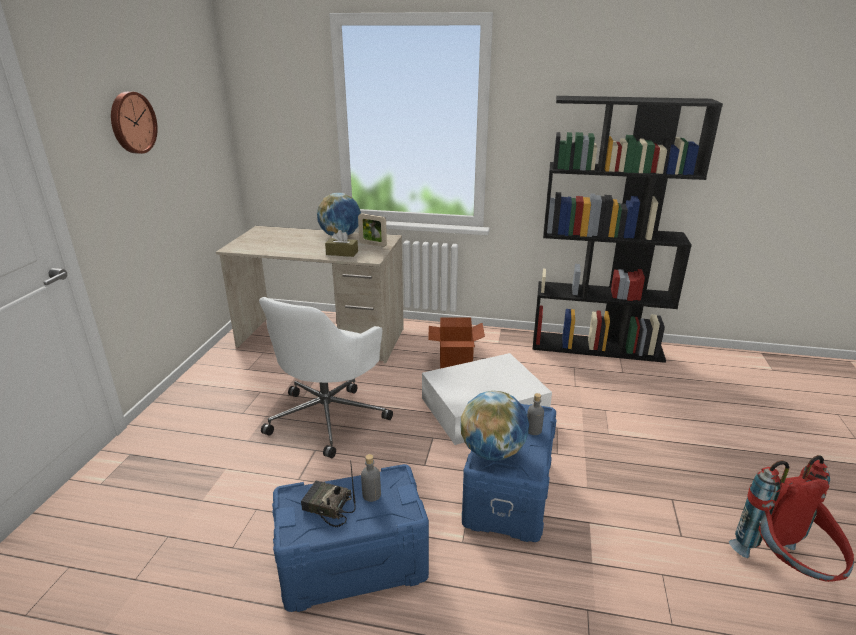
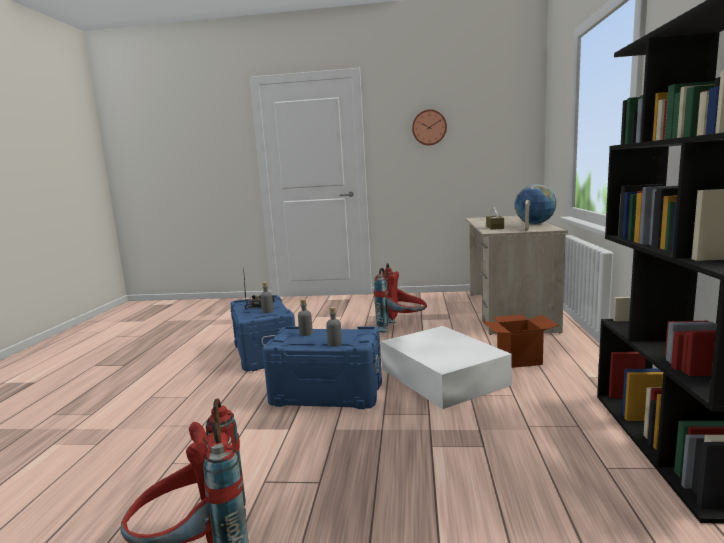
camera: 85 degrees right, 15 degrees down
white office chair [259,297,393,458] -> red backpack [374,263,427,333]
globe [461,391,529,461] -> grey bottle [298,299,313,336]

